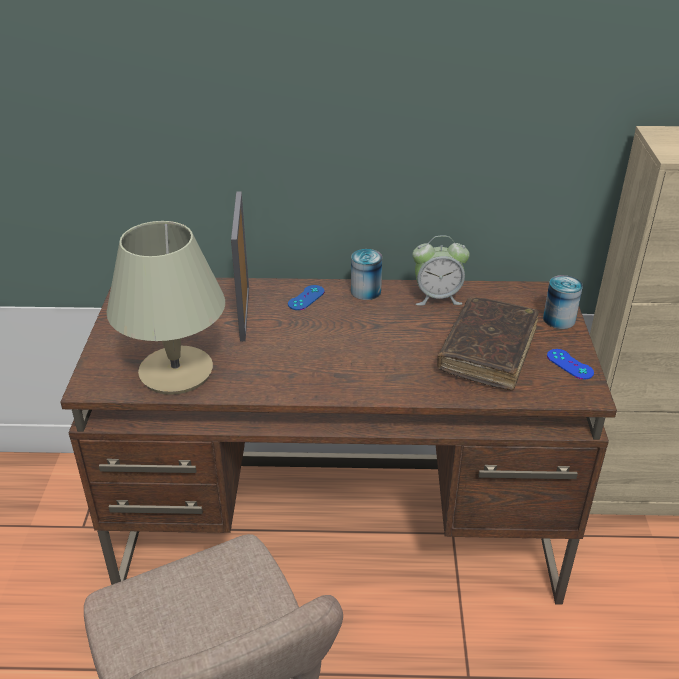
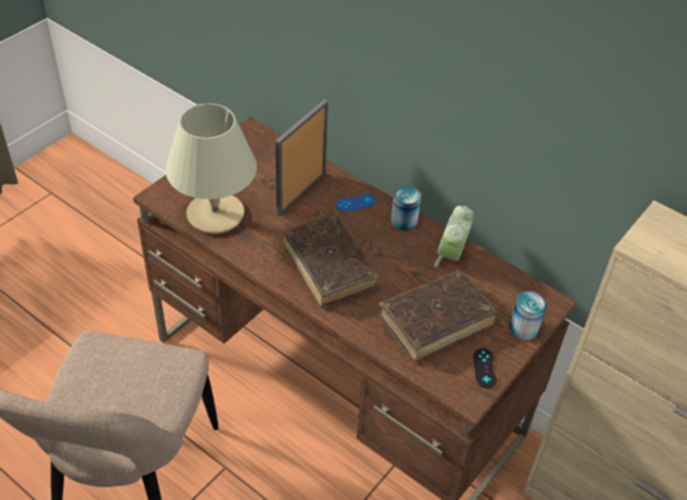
camera: 35 degrees right, 10 degrees up
alarm clock [412,236,470,306] -> alarm clock turned 75 degrees clockwise [434,206,474,267]
blue game controller [547,349,594,379] -> black game controller [473,348,497,388]
none -> brown book [283,214,380,308]

